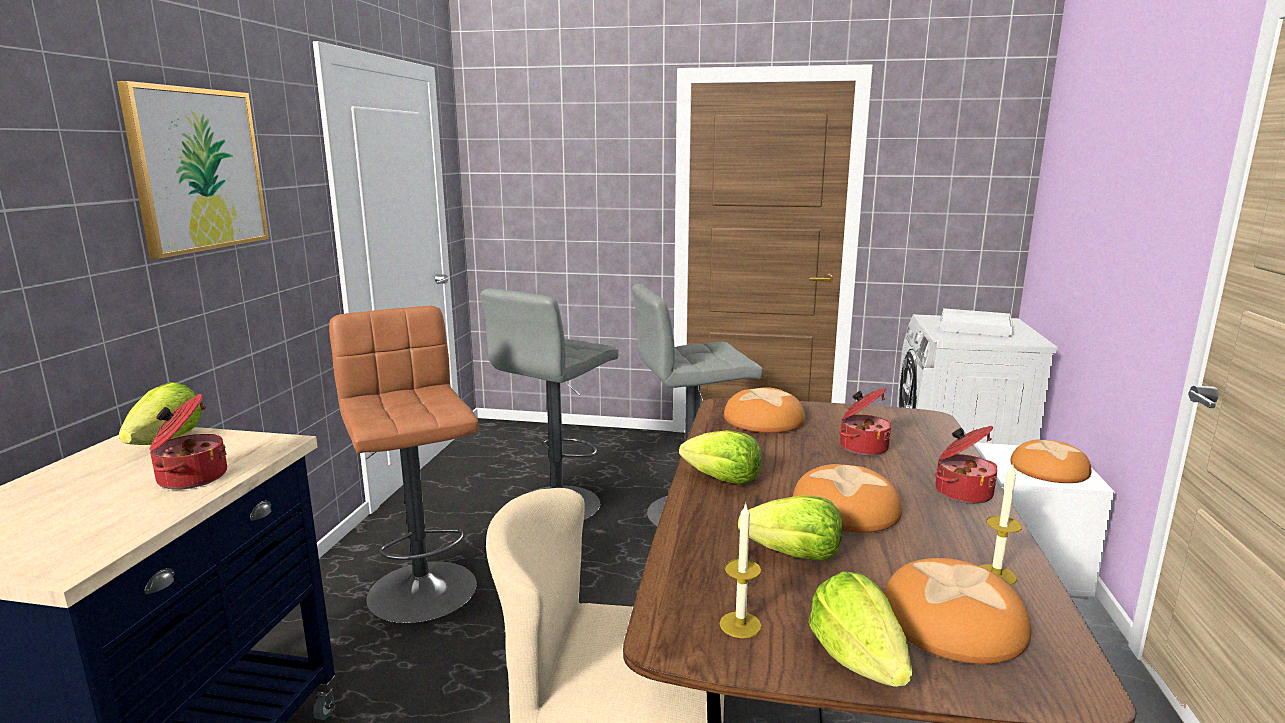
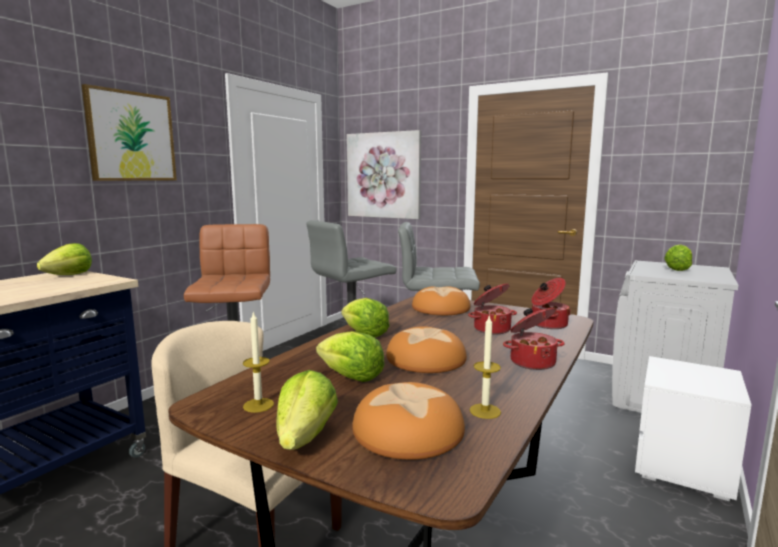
camera: 20 degrees right, 5 degrees down
cooking pot [150,394,227,490] -> cooking pot moved to [532,278,571,329]
white tray [940,308,1013,337] -> lettuce [664,244,692,271]
bread [1010,440,1092,483] -> none
none -> picture [347,130,421,219]

